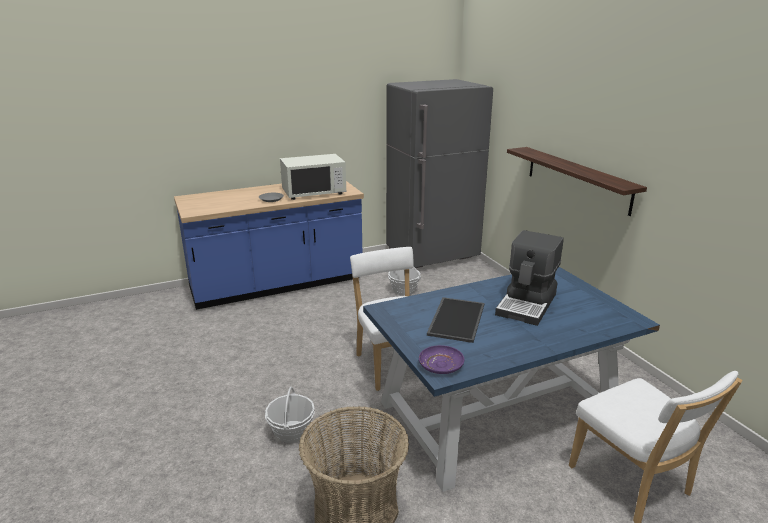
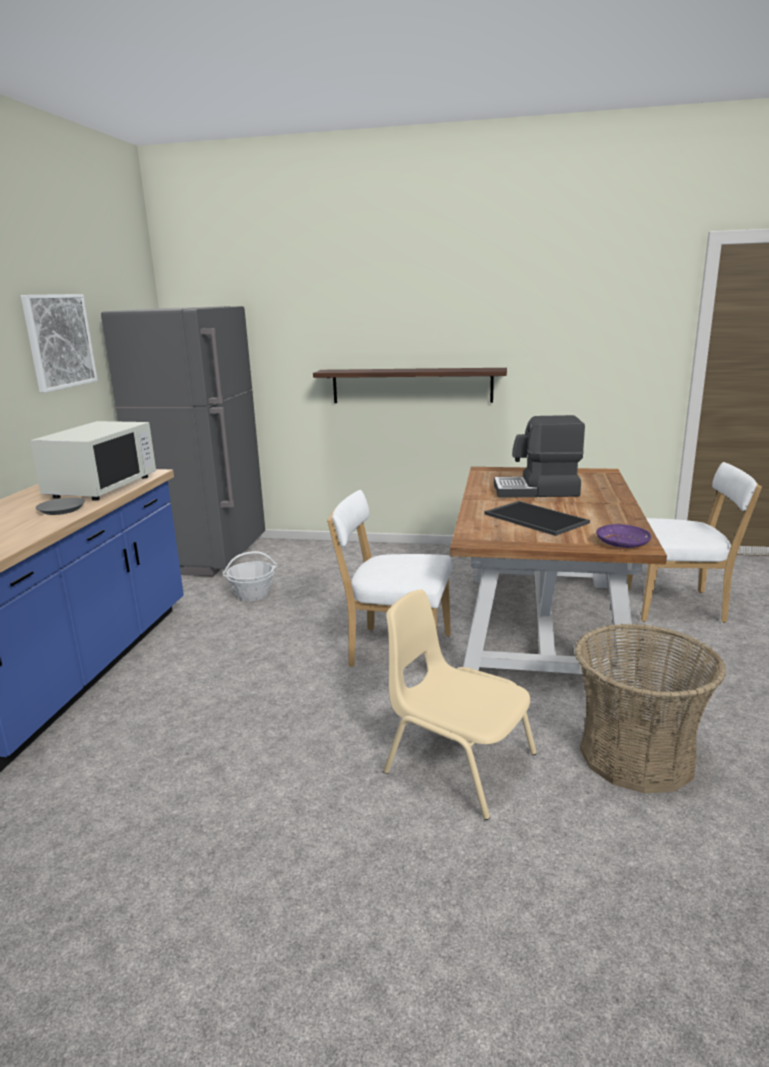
camera: 55 degrees left, 5 degrees down
basket [265,386,315,443] -> beige chair [383,590,537,820]
blue dining table [363,267,660,492] -> brown dining table [450,467,667,693]
coffee machine [495,230,564,326] -> coffee machine turned 120 degrees clockwise [494,415,585,498]
none -> picture [21,294,98,393]

